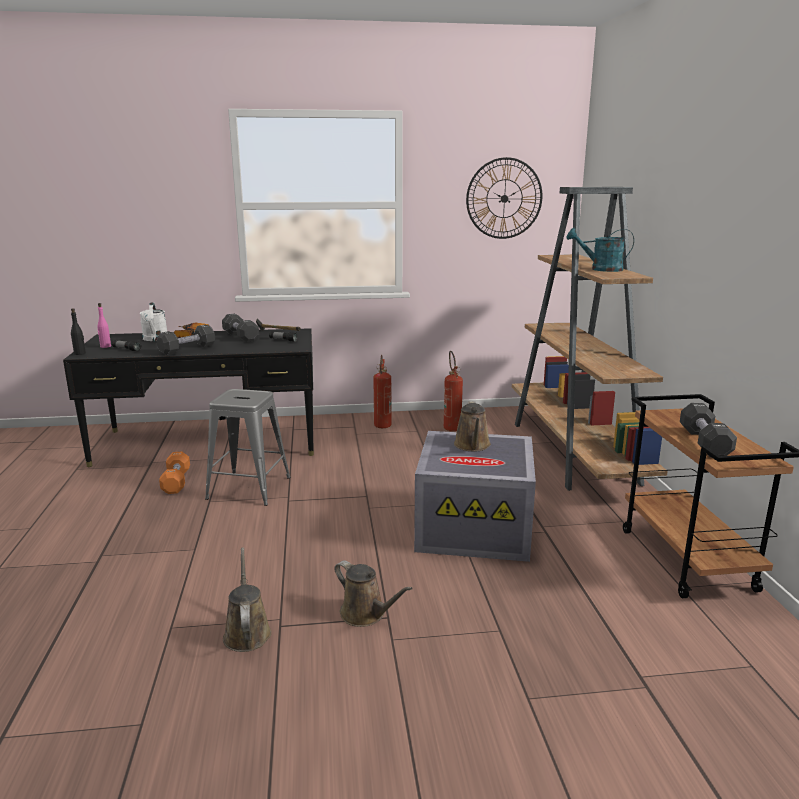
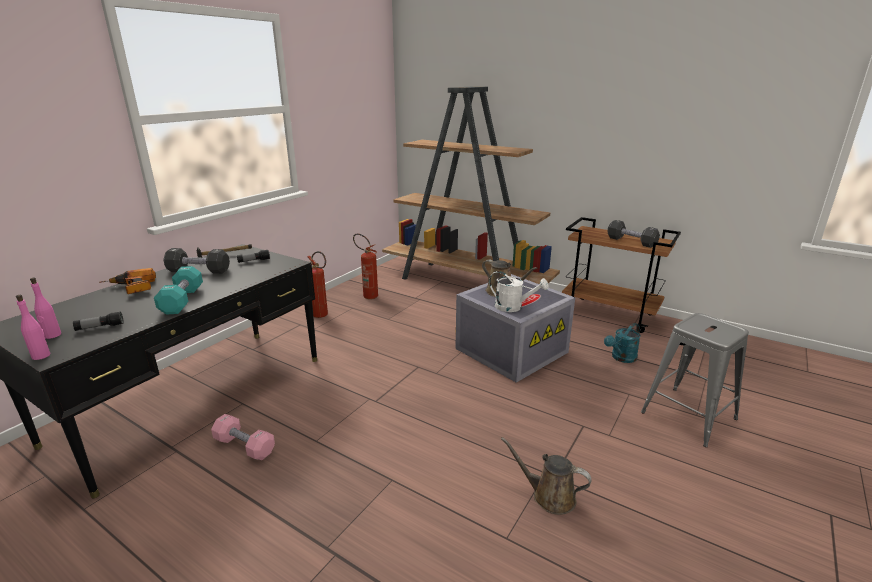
camera: 50 degrees left, 5 degrees up
black bottle [71,309,86,355] -> pink bottle [16,295,50,360]
white watering can [139,302,167,341] -> white watering can moved to [489,271,549,312]
black dumbbell [157,325,215,355] -> turquoise dumbbell [154,266,203,315]
orange dumbbell [159,451,190,494] -> pink dumbbell [211,414,275,460]
grey stool [205,389,290,506] -> grey stool moved to [641,313,749,447]
brown watering can [334,561,413,627] -> none
wall clock [466,157,542,239] -> none
turquoise watering can [566,228,634,272] -> turquoise watering can moved to [604,323,641,363]

